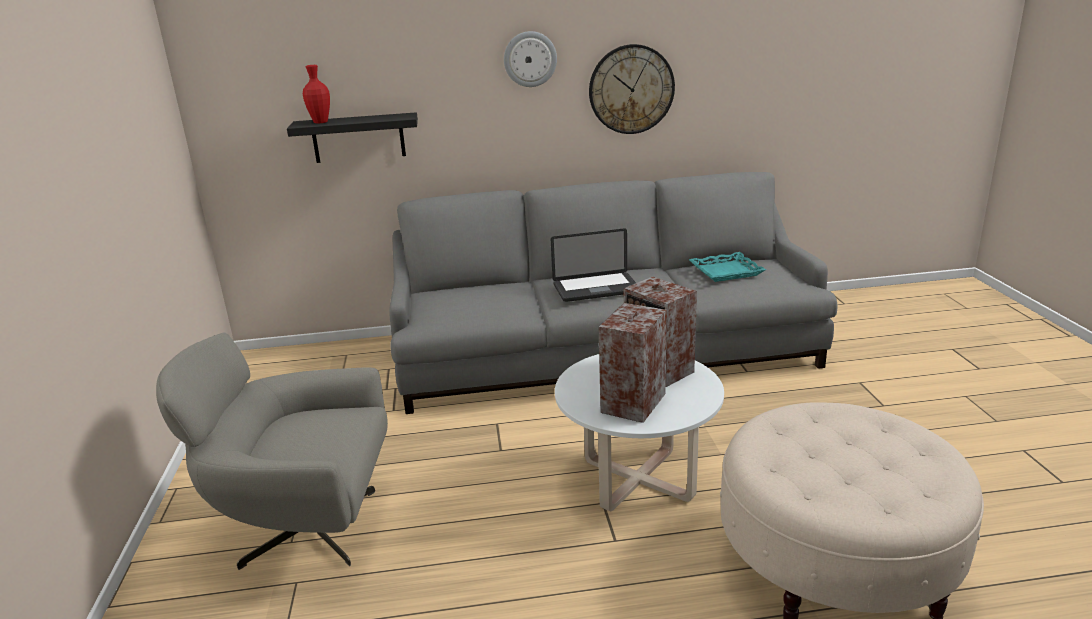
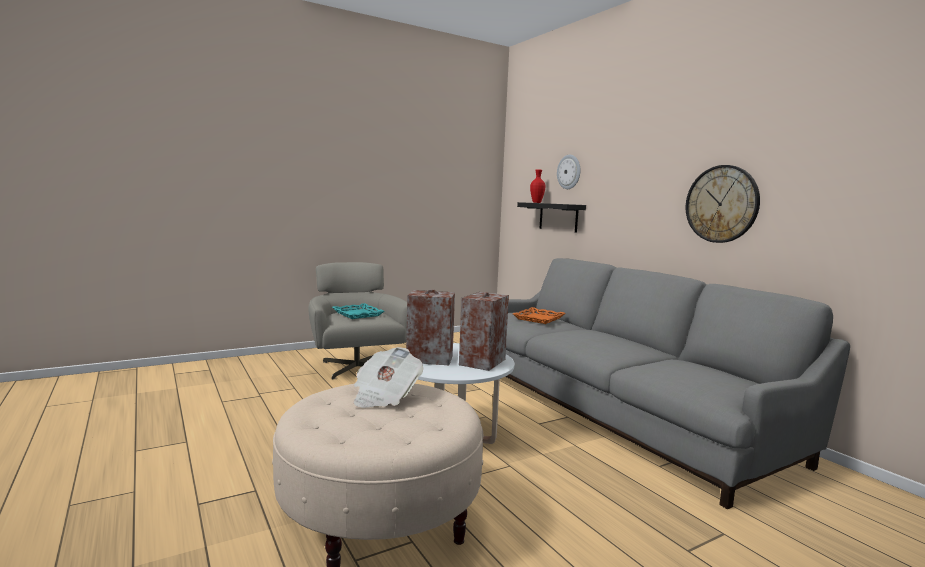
camera: 65 degrees right, 15 degrees down
wall clock [504,31,557,87] -> wall clock moved to [557,155,580,189]
laptop [551,229,636,302] -> none
turquoise tray [689,252,766,282] -> turquoise tray moved to [332,303,384,319]
none -> newspaper [354,347,424,408]
none -> orange tray [513,307,566,324]

